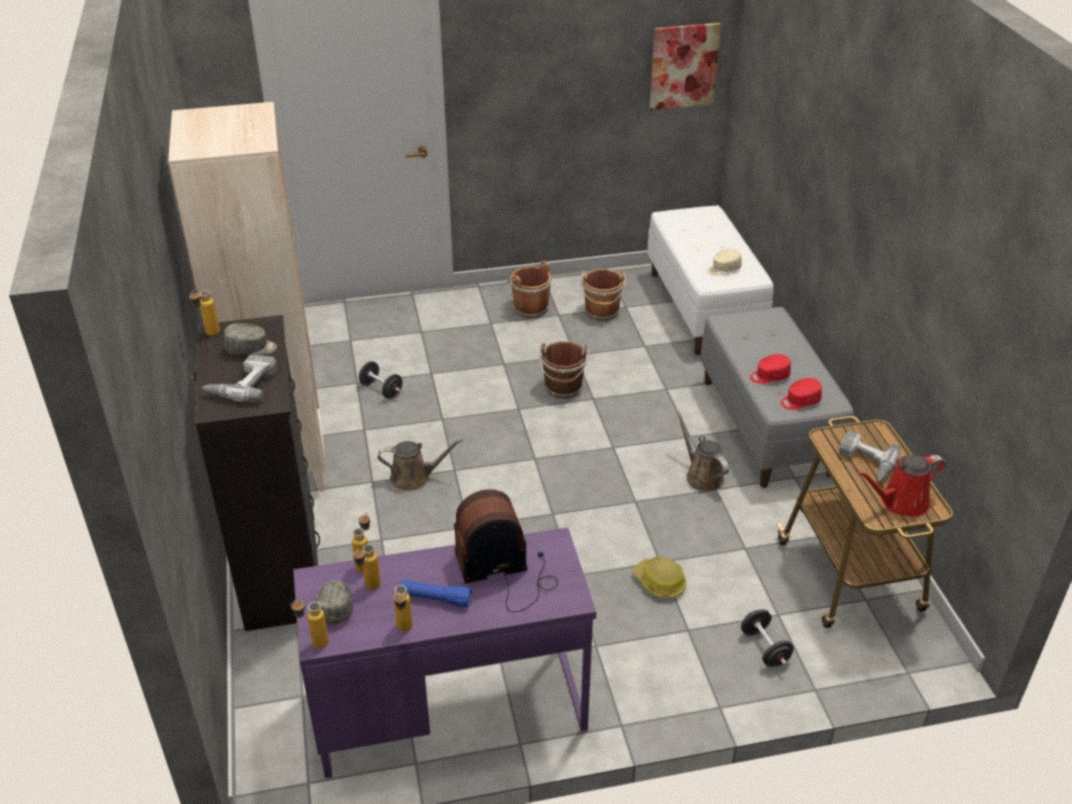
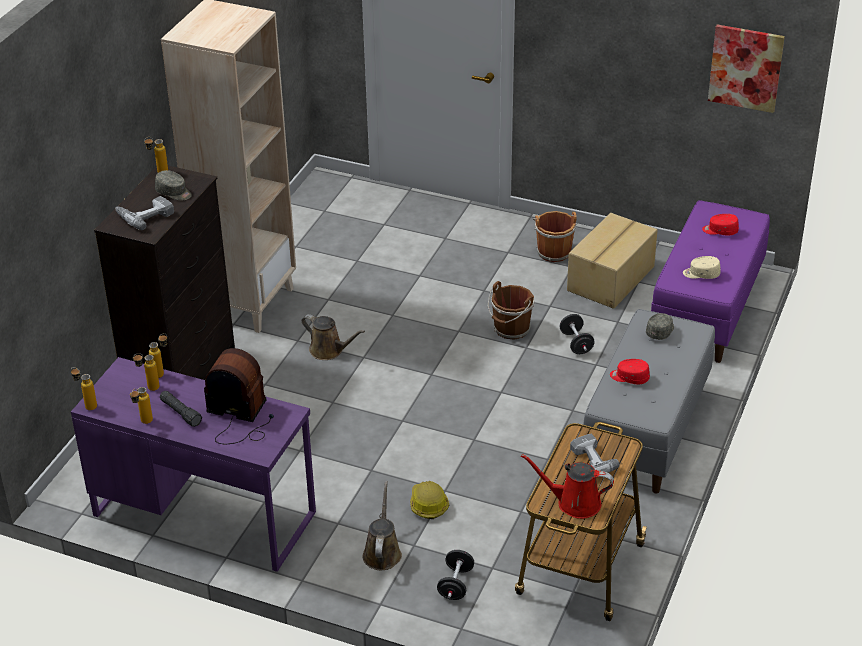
camera: 35 degrees right, 0 degrees up
grey cap [316,580,353,625] -> grey cap moved to [646,313,674,340]
black dumbbell [359,361,402,399] -> black dumbbell moved to [560,314,595,354]
blue flashlight [400,580,472,608] -> black flashlight [160,391,202,427]
brown bucket [581,269,627,321] -> cardboard box [567,213,658,309]
white bench [647,205,774,355] -> purple bench [651,200,770,363]
brown watering can [676,411,729,492] -> brown watering can moved to [363,481,402,570]
red cap [780,378,822,410] -> red cap moved to [702,214,739,236]

